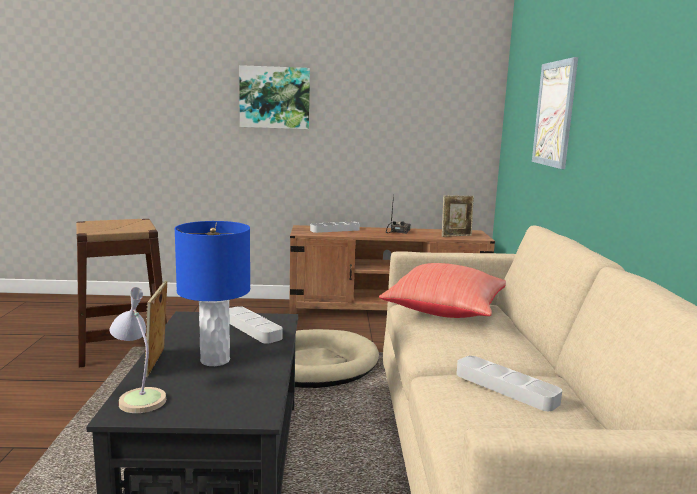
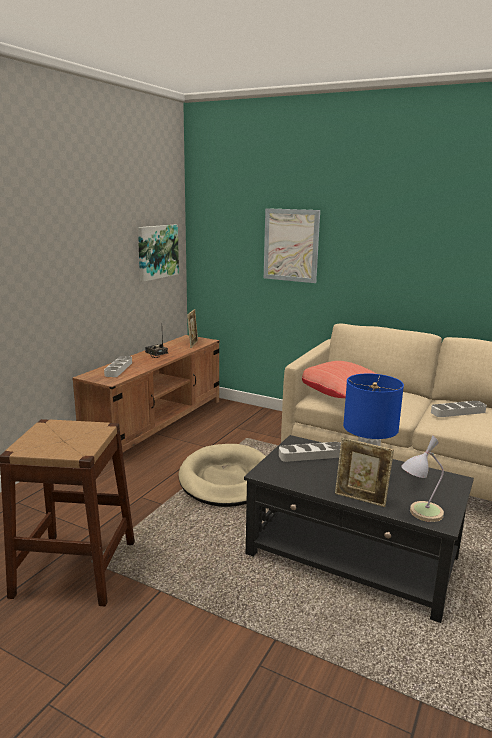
camera: 60 degrees left, 5 degrees up
picture [239,65,310,129] -> picture moved to [138,225,179,282]

